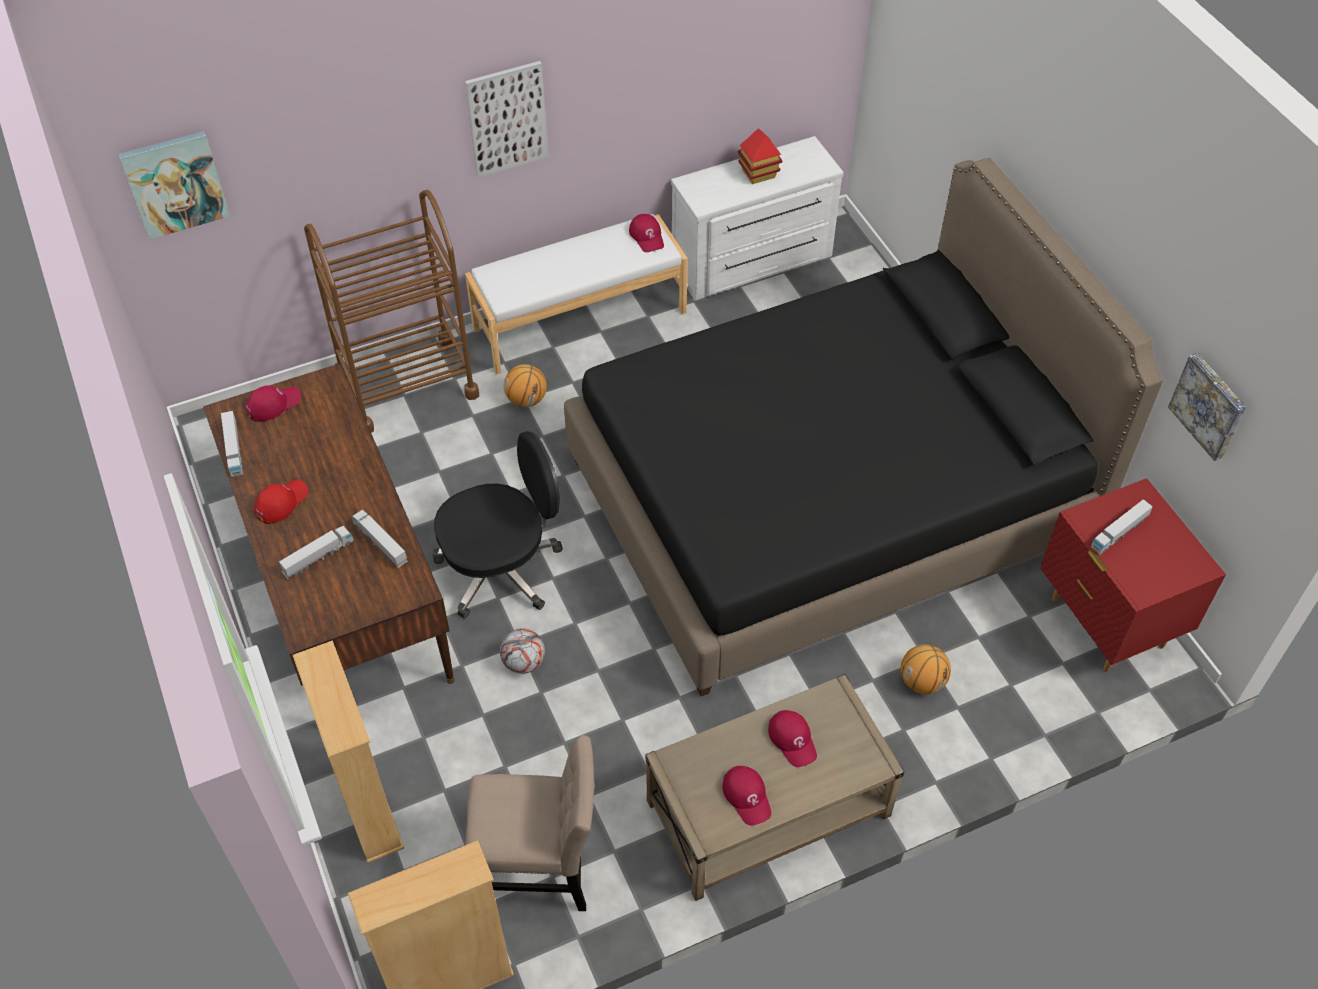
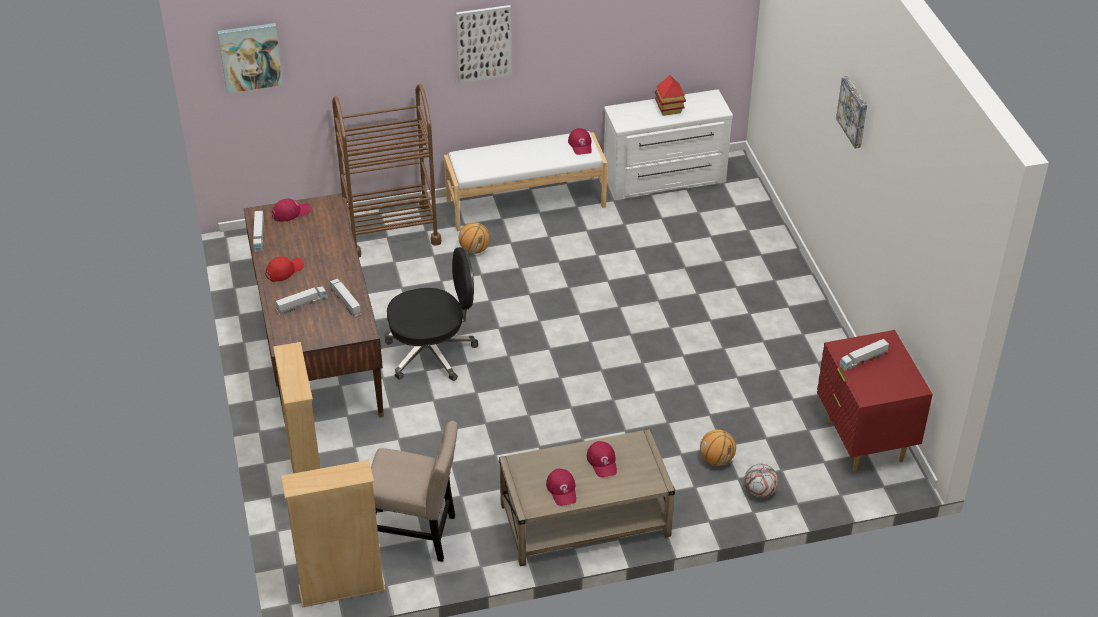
camera: 10 degrees right, 10 degrees down
football [500,628,545,674] -> football moved to [744,464,778,498]
black bed [564,158,1163,696] -> none
picture [1168,353,1246,461] -> picture moved to [836,76,867,148]

